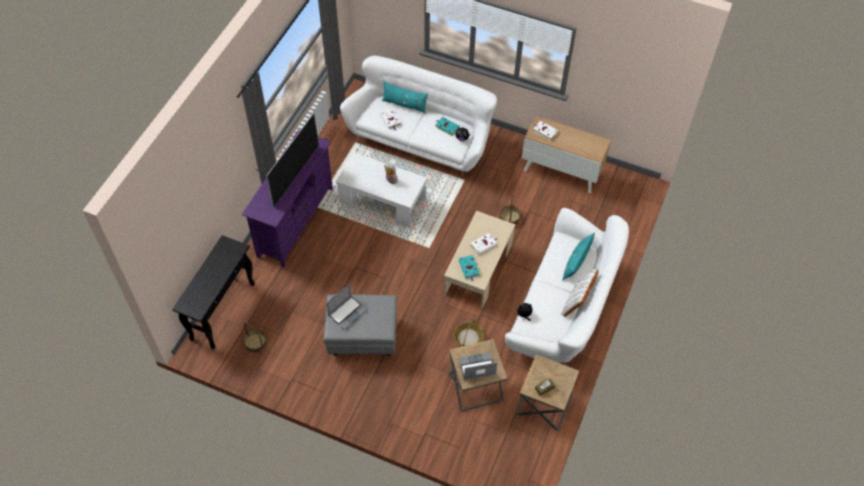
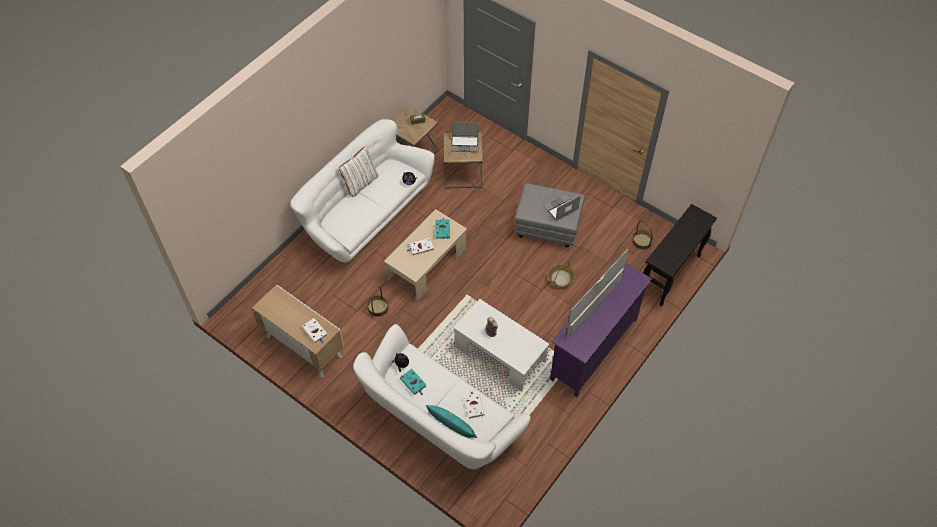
camera: 165 degrees left, 0 degrees up
basket [454,319,484,347] -> basket moved to [548,261,575,287]
turquoise pillow [562,233,595,281] -> none

